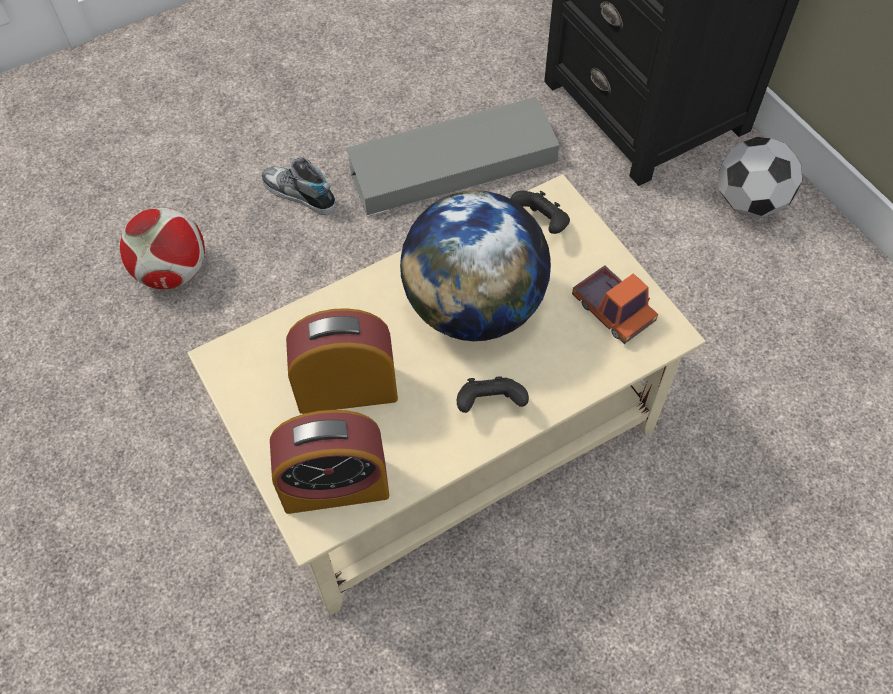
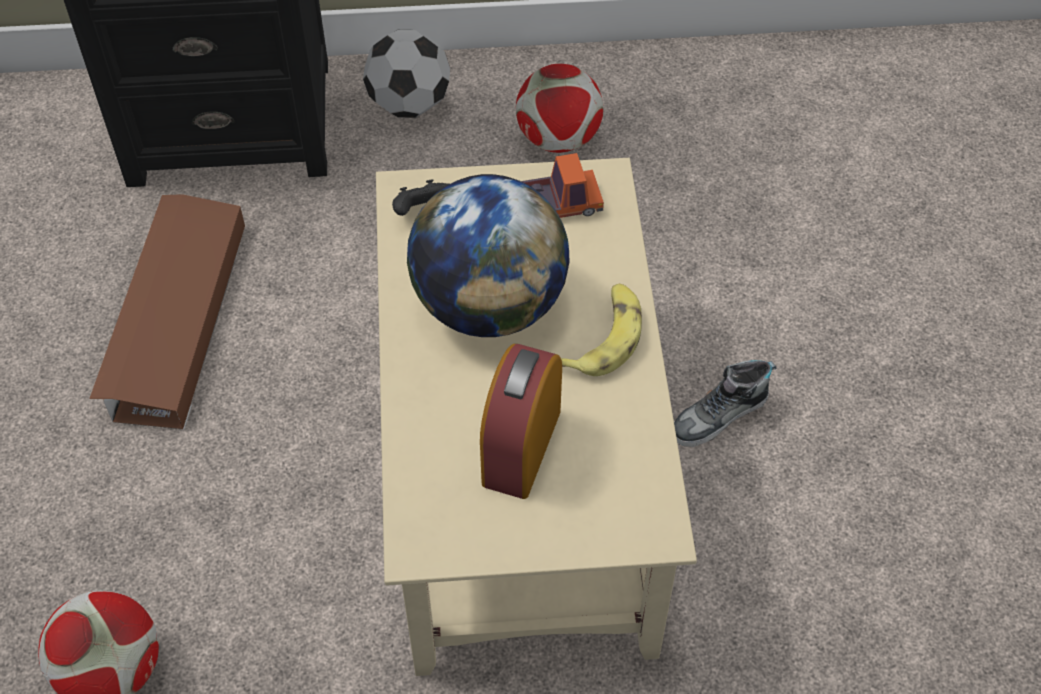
camera: 65 degrees left, 5 degrees down
shoe [261,157,336,215] -> shoe moved to [674,360,776,447]
alarm clock [270,410,389,514] -> none
grey storage box [346,97,559,216] -> brown storage box [89,194,245,429]
black game controller [456,376,529,413] -> banana [561,284,642,376]
none -> football [516,64,603,153]

